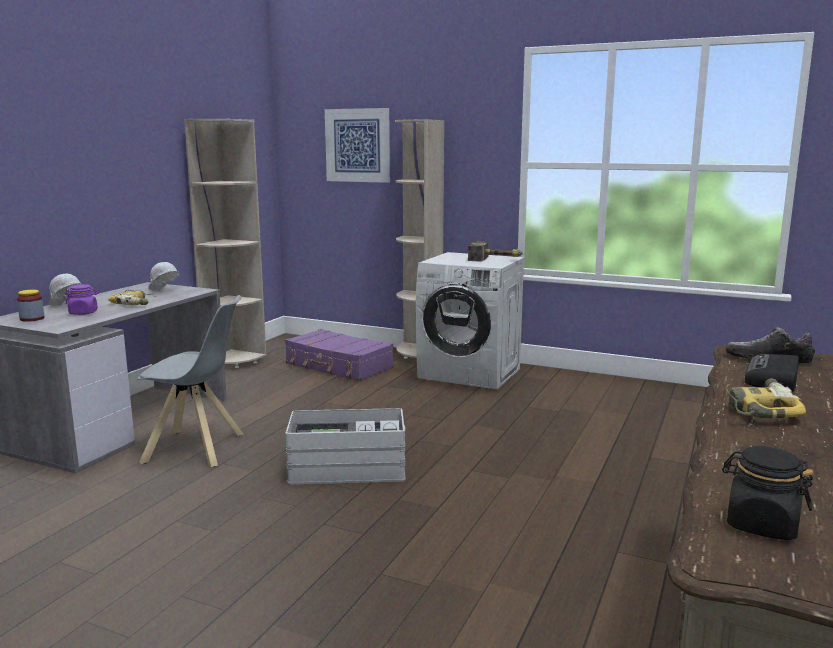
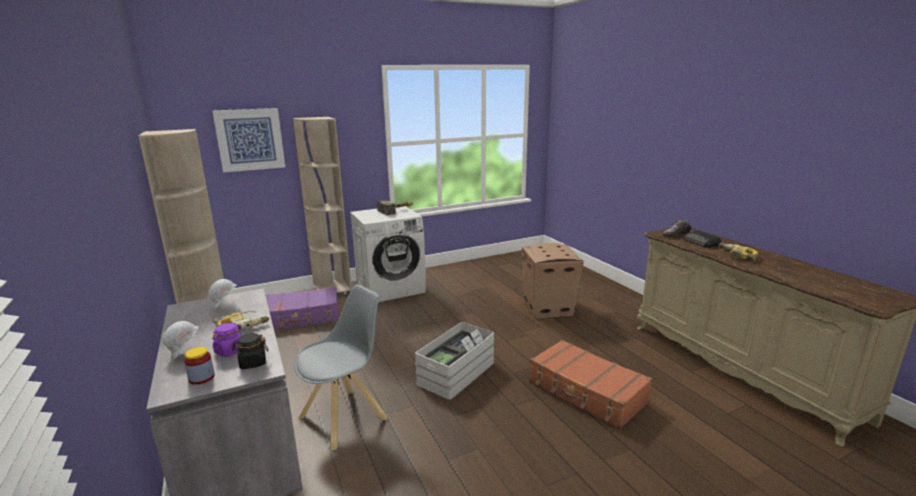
camera: 50 degrees left, 5 degrees up
black jar [722,446,813,540] -> black jar moved to [232,333,268,369]
none -> cardboard box [522,243,584,319]
none -> brown suitcase [530,340,652,429]

